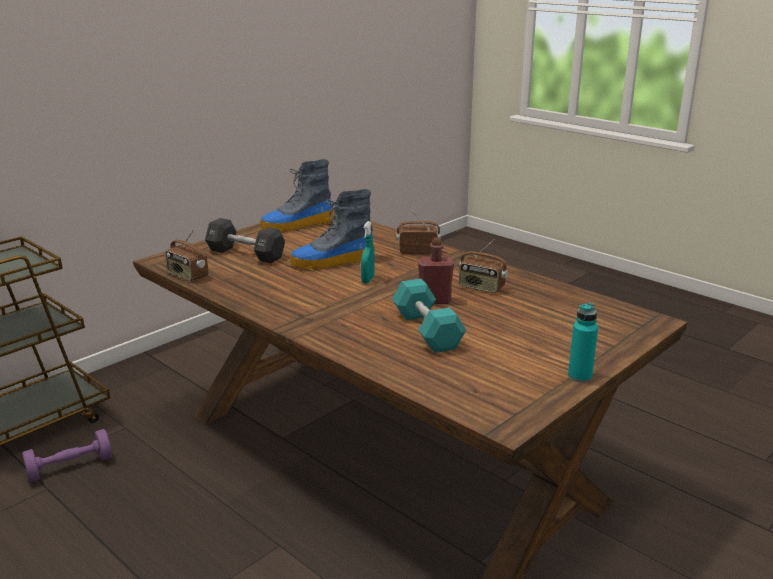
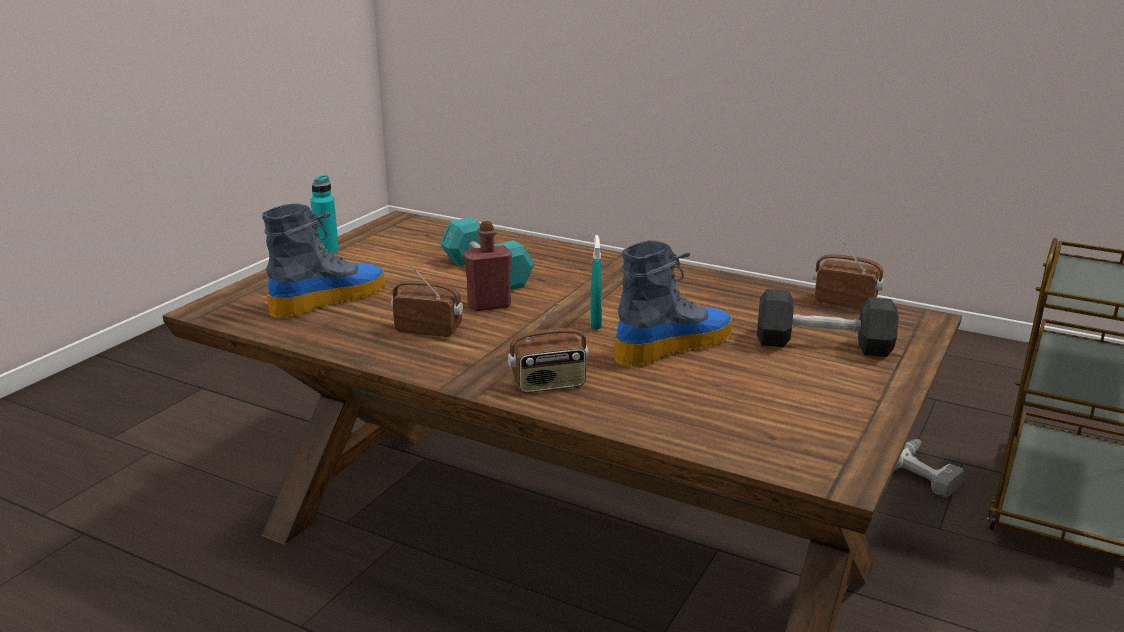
camera: 165 degrees right, 0 degrees up
purple dumbbell [22,429,112,482] -> power drill [893,439,964,497]
boot [260,159,333,232] -> boot moved to [262,204,385,318]

